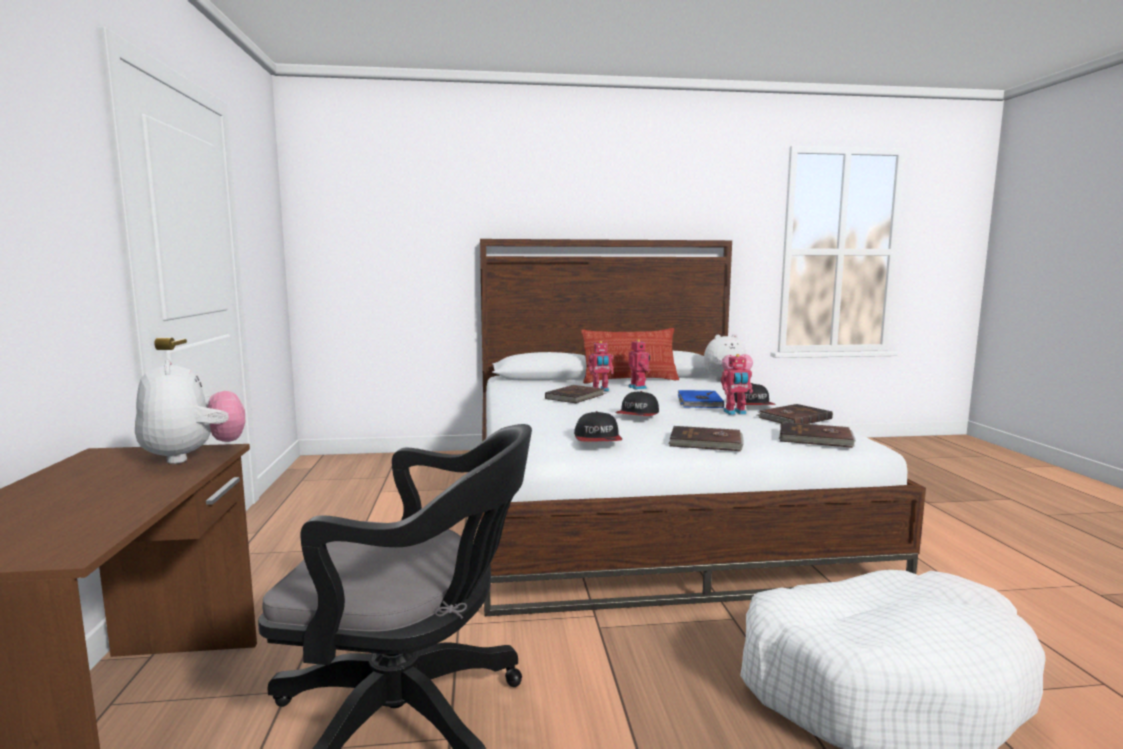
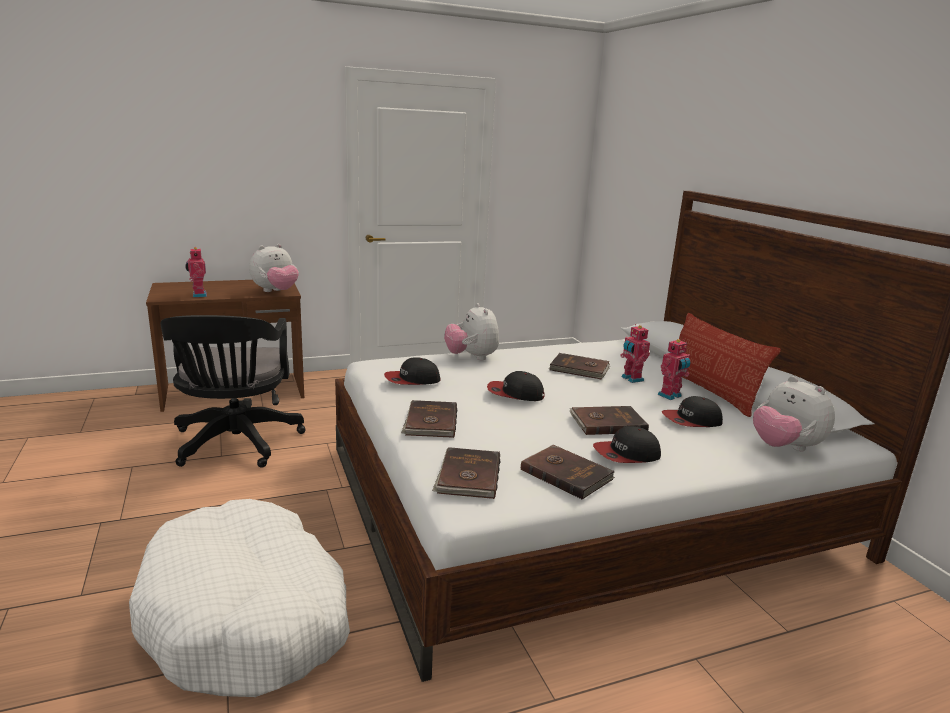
camera: 75 degrees right, 10 degrees up
blue book [678,390,724,408] -> brown book [570,406,649,435]
toy robot [721,354,753,415] -> toy robot moved to [185,247,207,297]
none -> plush toy [444,303,499,361]
none -> cap [662,396,723,427]

